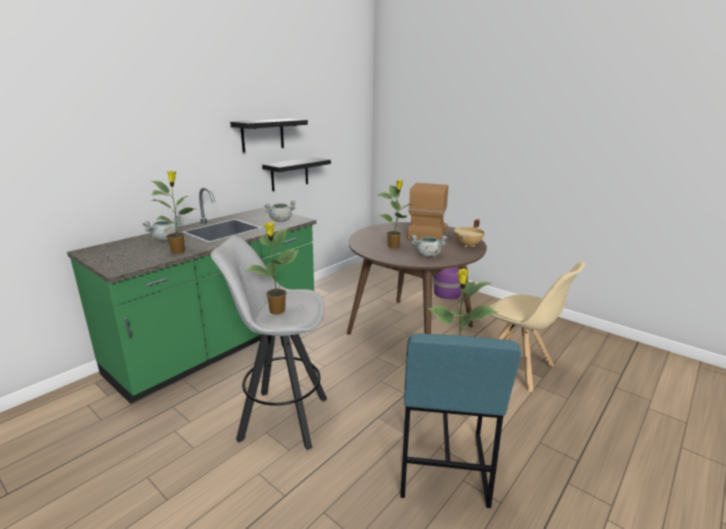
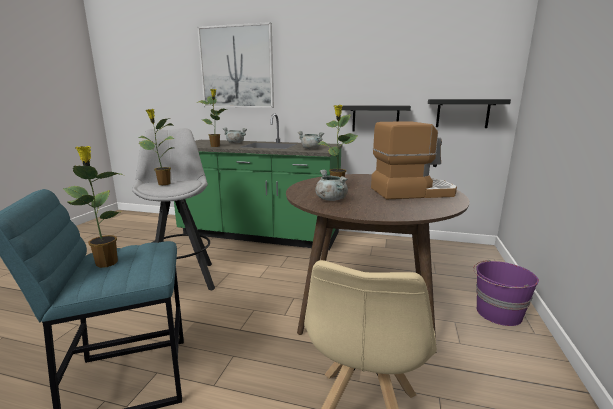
camera: 65 degrees right, 5 degrees down
black shelf [230,119,308,153] -> black shelf moved to [428,99,511,128]
beige cooking pot [454,219,484,247] -> none
none -> picture [197,22,274,108]

